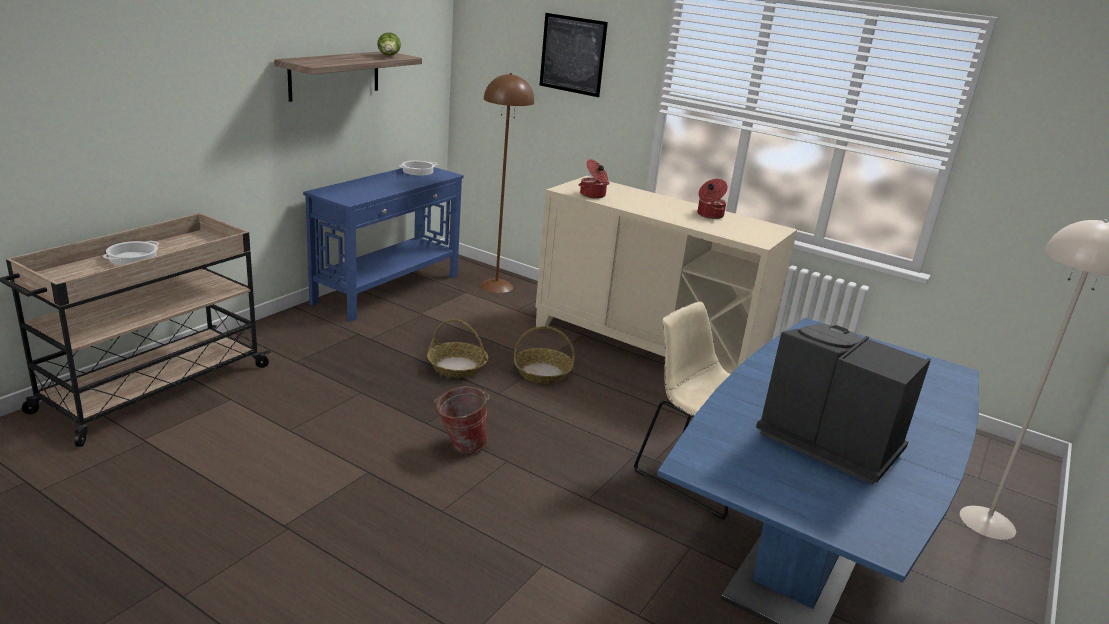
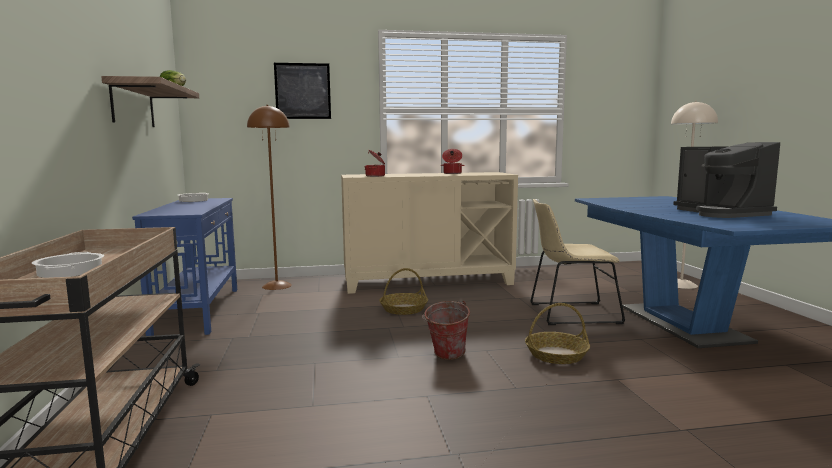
camera: 40 degrees left, 15 degrees down
basket [427,319,488,378] -> basket moved to [525,303,590,364]
coffee machine [756,323,931,485] -> coffee machine turned 105 degrees counterclockwise [673,142,780,218]

